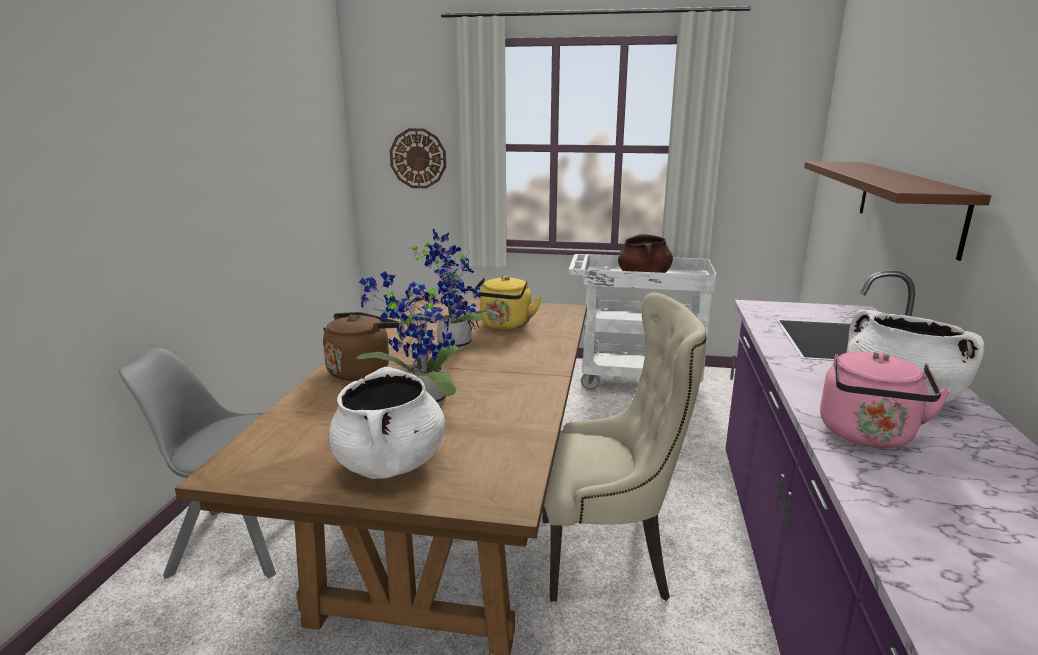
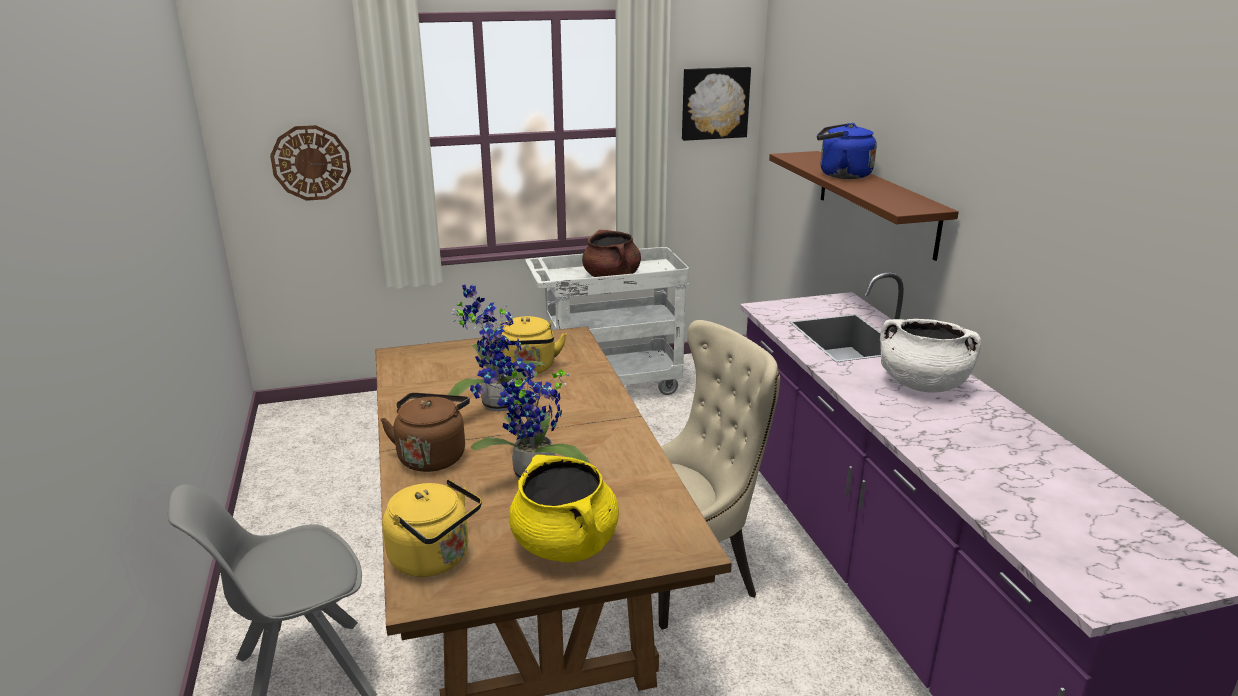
camera: 25 degrees left, 5 degrees up
white cooking pot [328,367,445,479] -> yellow cooking pot [509,455,619,562]
pink kettle [820,352,951,448] -> none
none -> yellow kettle [382,479,482,577]
none -> picture [682,67,751,141]
none -> blue kettle [817,123,877,179]

